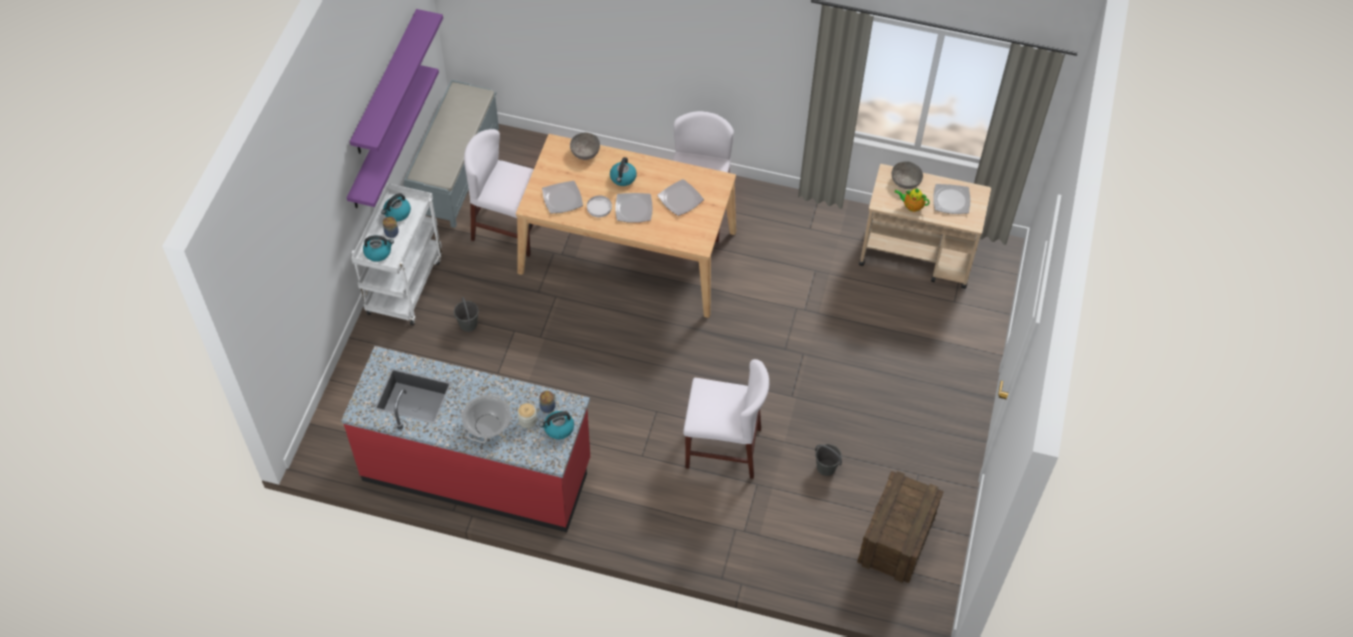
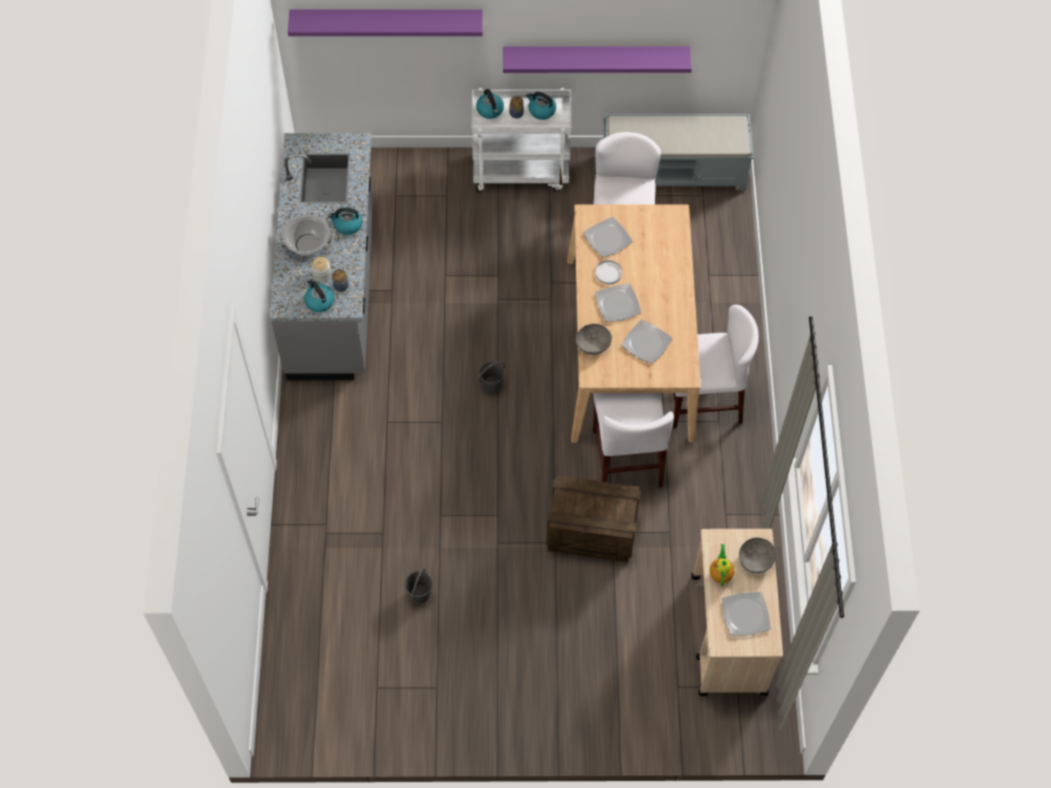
camera: 75 degrees right, 5 degrees up
red counter [341,346,590,532] -> grey counter [270,133,373,380]
purple shelf [350,9,443,154] -> purple shelf moved to [288,9,483,36]
grey bucket [454,297,479,332] -> grey bucket moved to [478,361,505,393]
grey bowl [570,132,600,160] -> grey bowl moved to [576,324,612,355]
kettle [610,157,637,186] -> kettle moved to [328,207,363,235]
white chair [683,359,769,479] -> white chair moved to [593,393,674,488]
crate [857,471,944,583] -> crate moved to [546,476,640,563]

